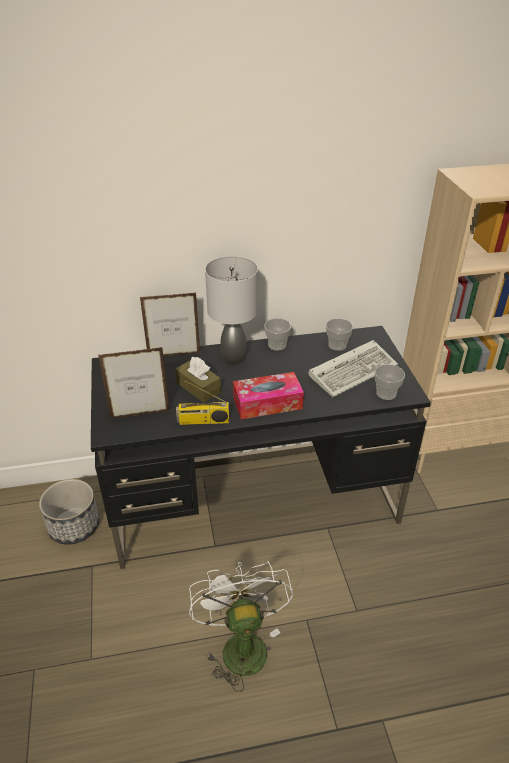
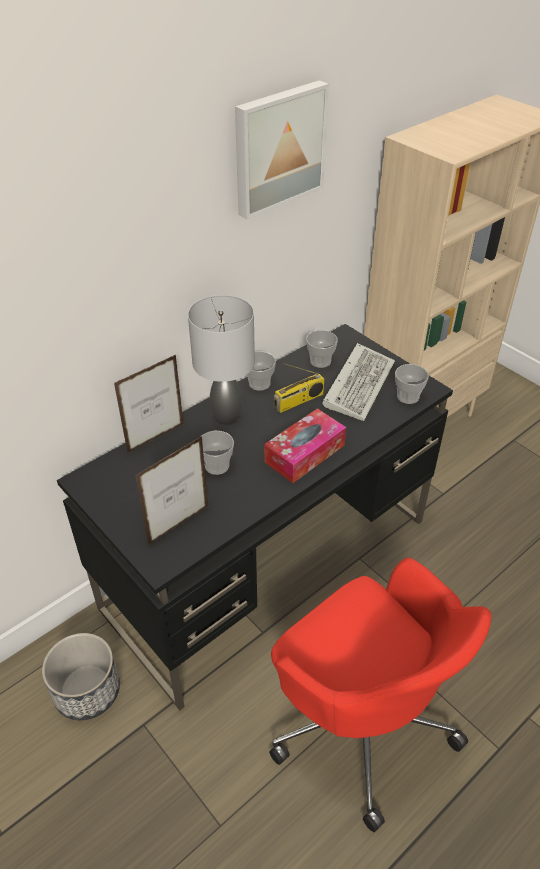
camera: 30 degrees left, 5 degrees up
brown tissue box [175,357,221,402] -> cup [202,431,234,475]
radio [176,381,229,425] -> radio moved to [274,363,324,413]
white fan [189,561,293,692] -> red office chair [269,558,491,832]
none -> picture [235,80,329,219]

